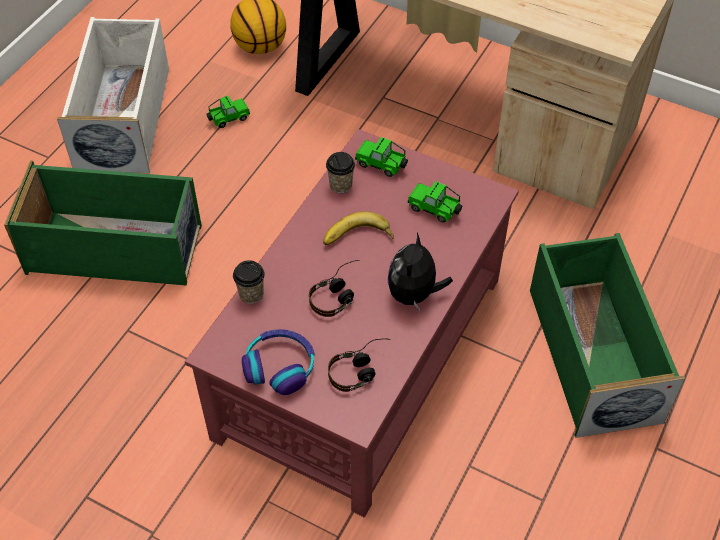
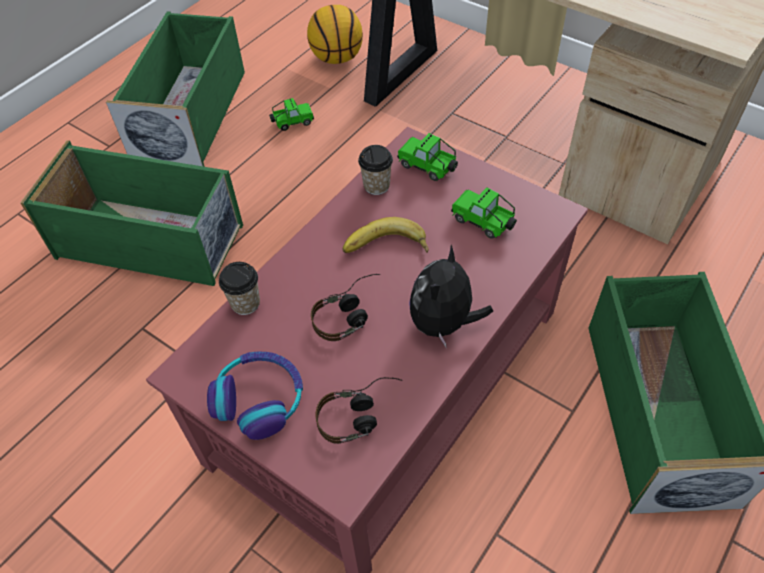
camera: 10 degrees right, 0 degrees up
white storage box [57,17,169,173] -> green storage box [106,11,245,167]

